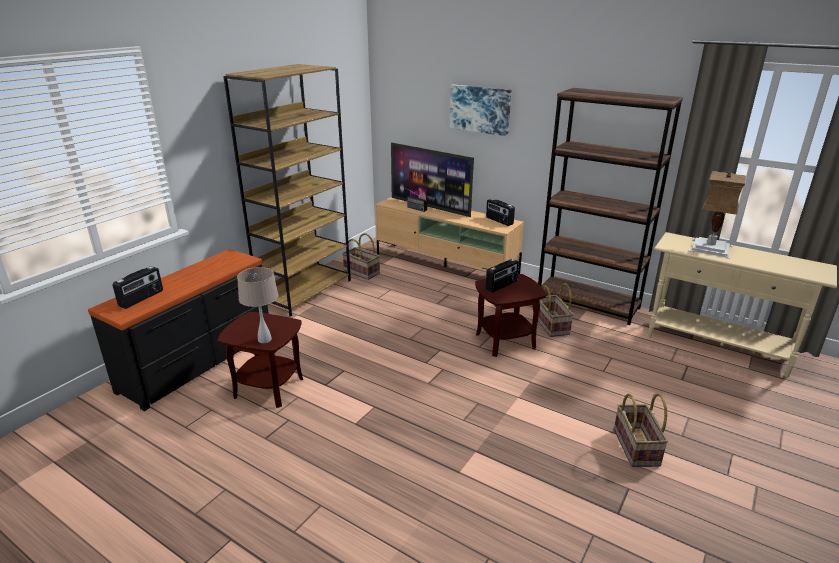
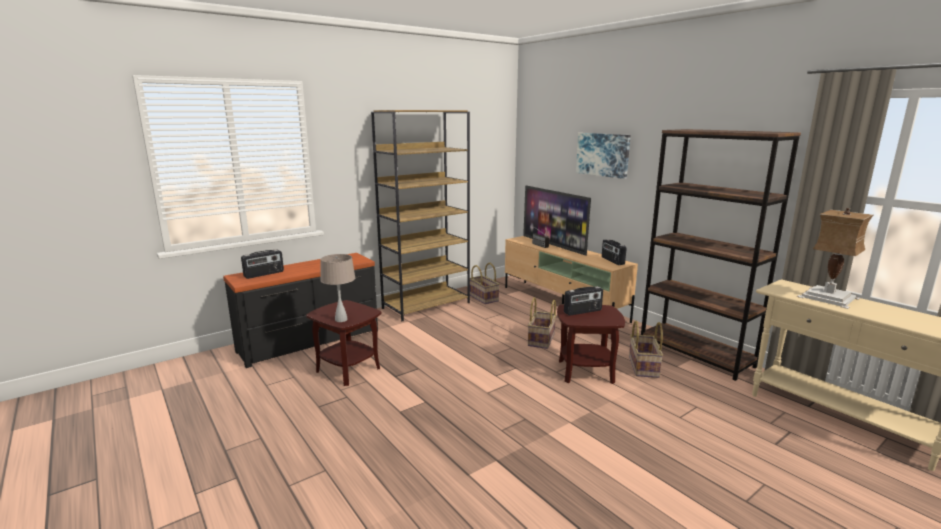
camera: 20 degrees right, 10 degrees down
basket [614,393,668,467] -> basket moved to [528,297,556,349]

